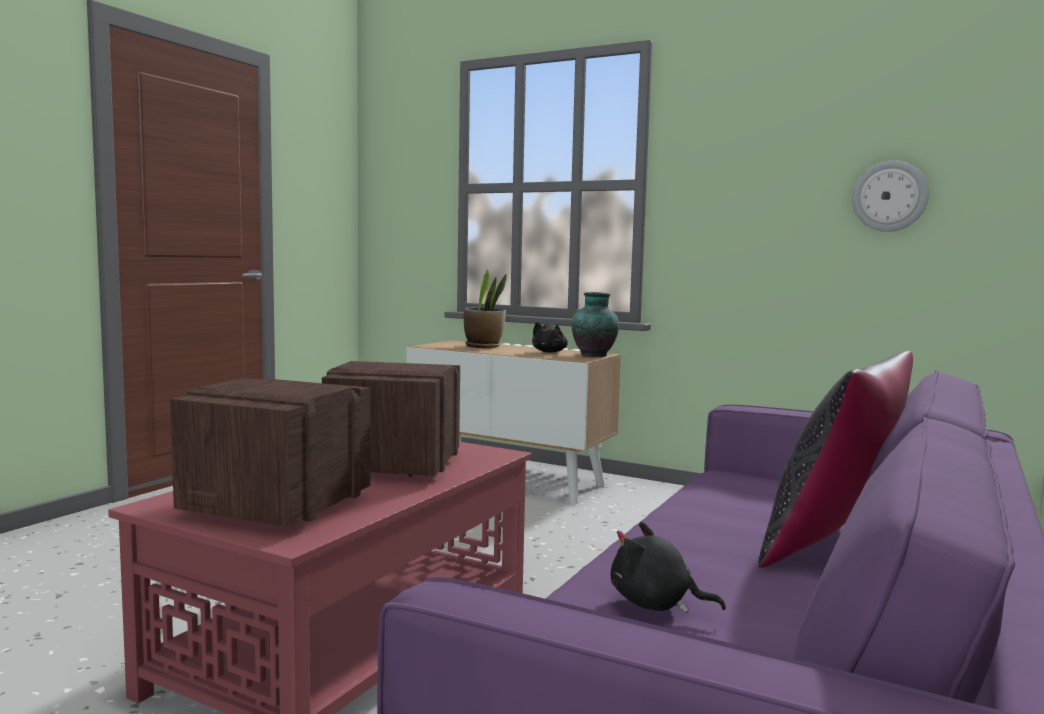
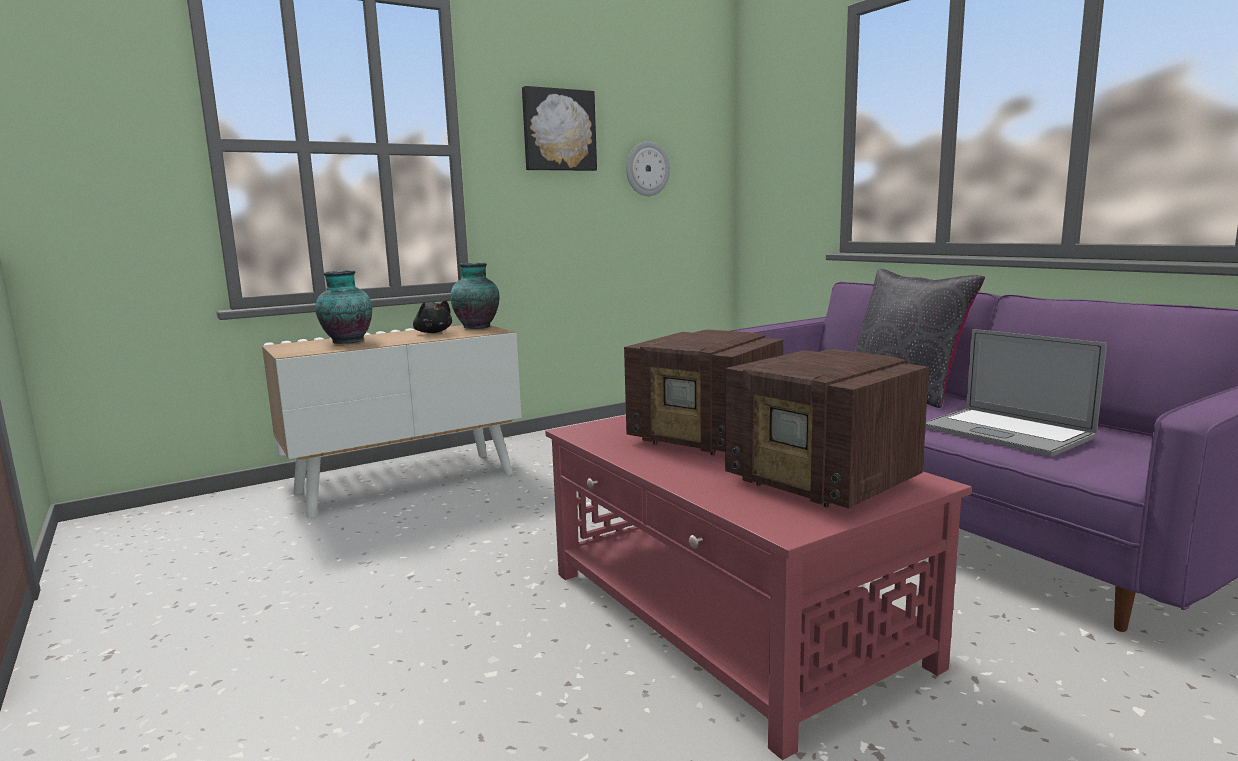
camera: 60 degrees left, 5 degrees up
potted plant [464,268,507,348] -> vase [315,270,372,344]
black plush toy [611,522,726,613] -> laptop [925,329,1107,456]
none -> picture [522,86,597,171]

